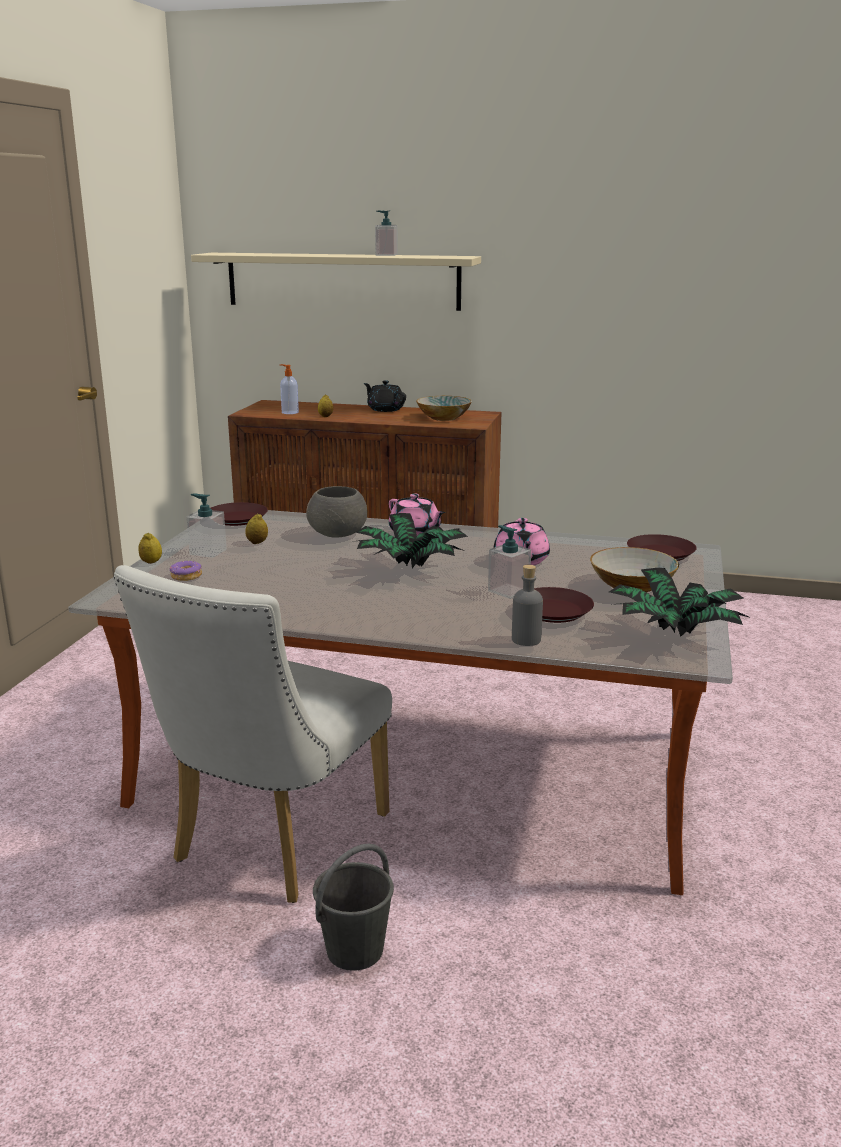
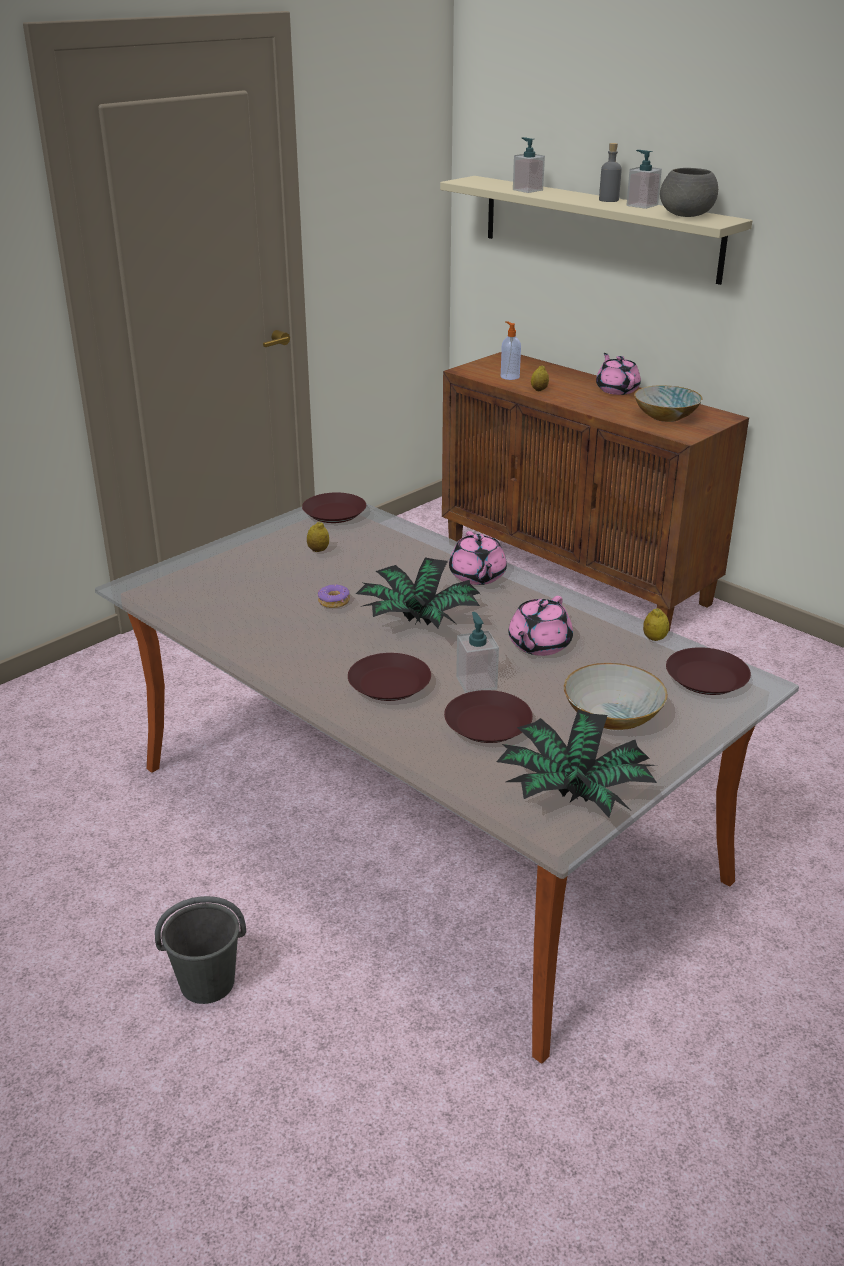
camera: 30 degrees right, 10 degrees up
white chair [114,565,392,903] -> none
lemon [138,533,162,564] -> lemon moved to [643,608,669,641]
donut [170,560,202,581] -> donut moved to [318,585,350,608]
soap dispenser [186,493,227,558] -> soap dispenser moved to [513,137,545,193]
grey bowl [306,486,367,538] -> grey bowl moved to [660,168,718,217]
black teapot [364,380,406,412] -> pink teapot [596,353,641,395]
grey bottle [512,565,543,646] -> grey bottle moved to [599,143,622,202]
none -> brown plate [348,653,431,701]

